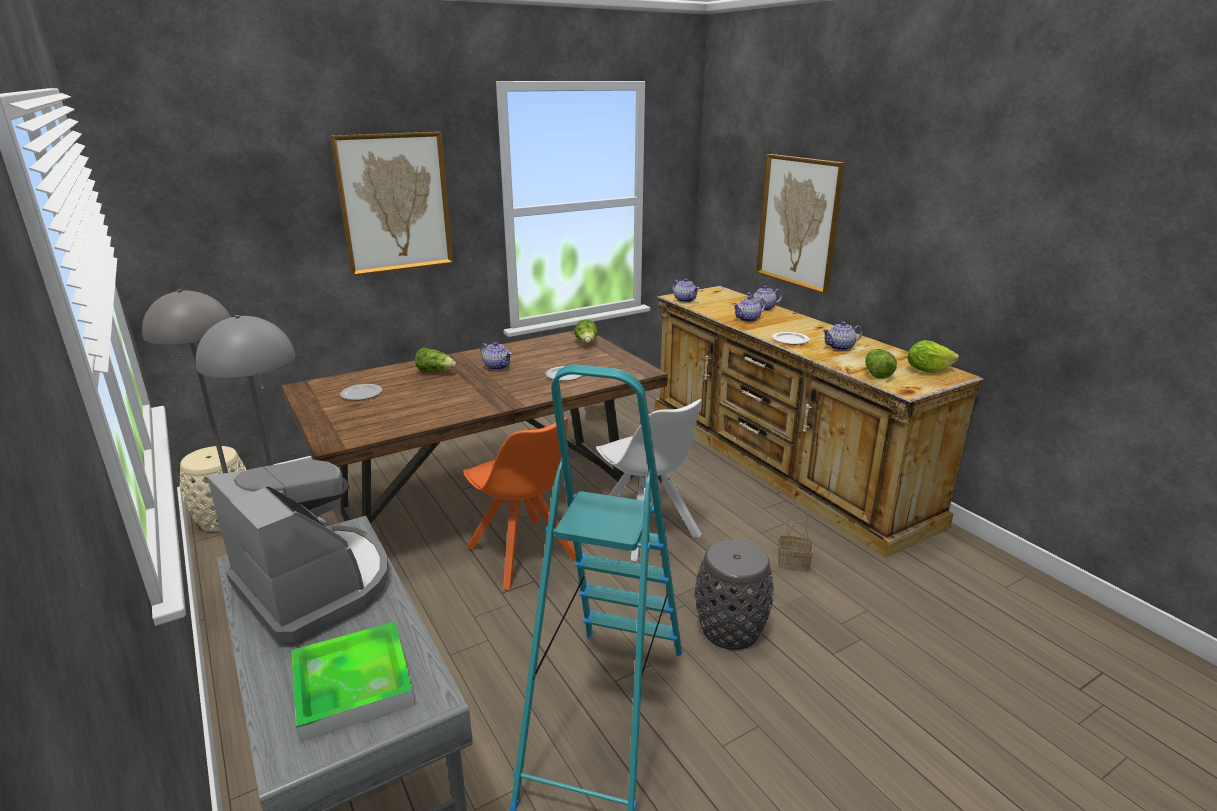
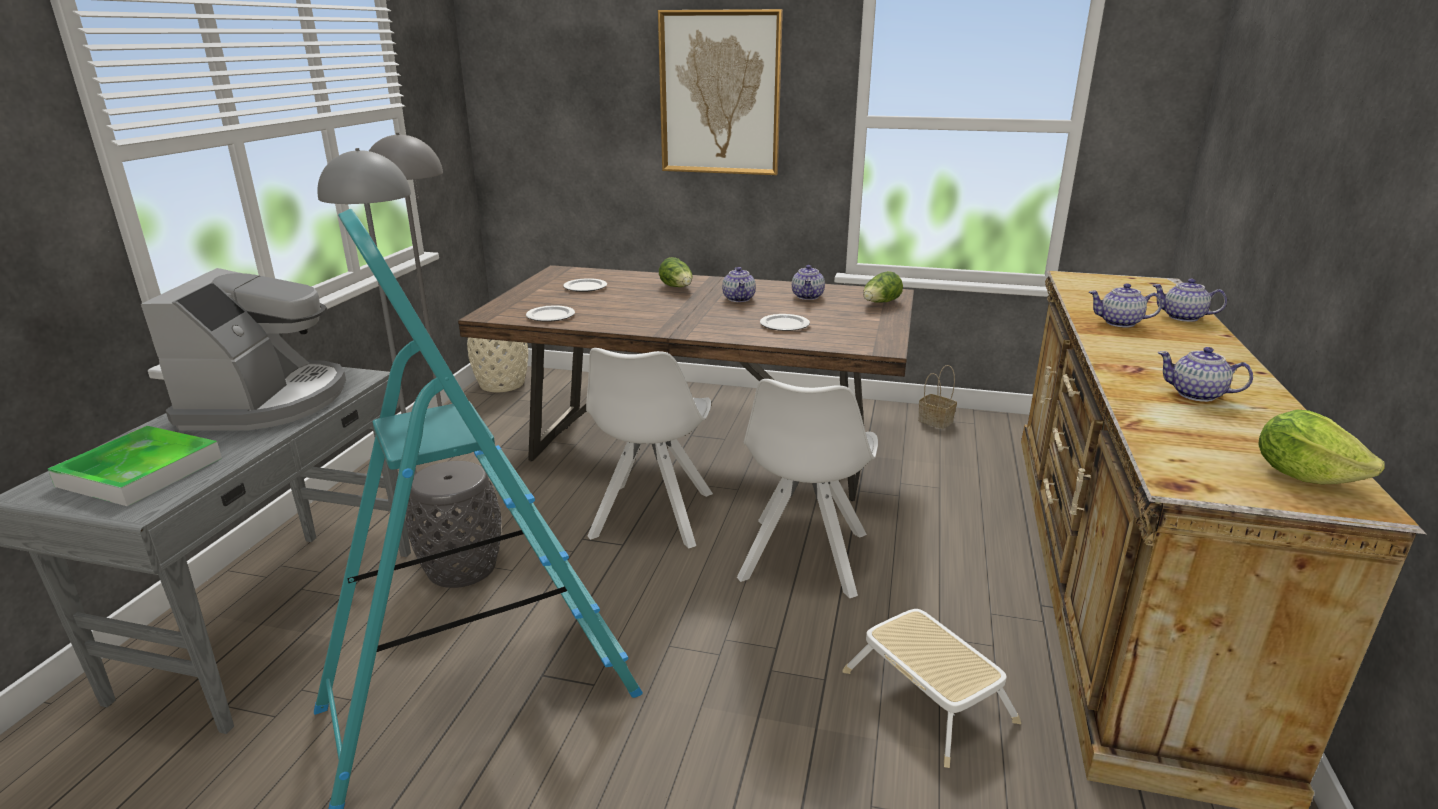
camera: 45 degrees right, 0 degrees up
orange chair [463,417,576,590] -> white chair [586,348,713,548]
teapot [672,278,699,302] -> teapot moved to [792,265,825,300]
grey stool [695,539,774,650] -> grey stool moved to [406,461,501,588]
picture [756,154,845,294] -> none
plate [772,332,809,345] -> plate moved to [526,305,575,322]
basket [778,505,813,572] -> beige step ladder [842,609,1021,768]
lettuce [866,349,897,379] -> none

